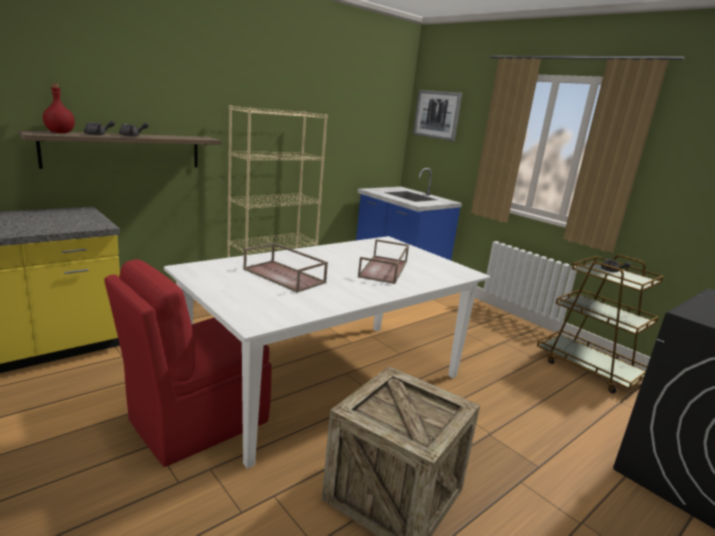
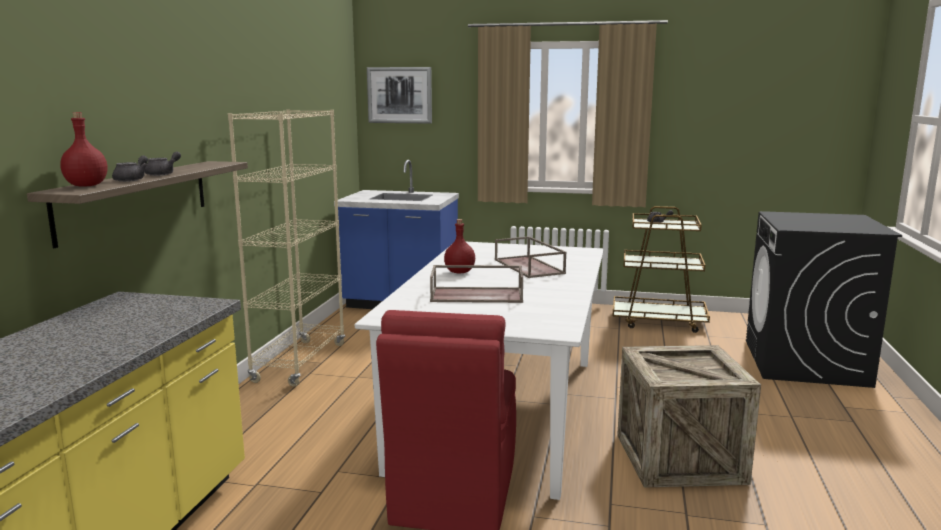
camera: 35 degrees left, 5 degrees down
none -> red bottle [444,219,475,274]

